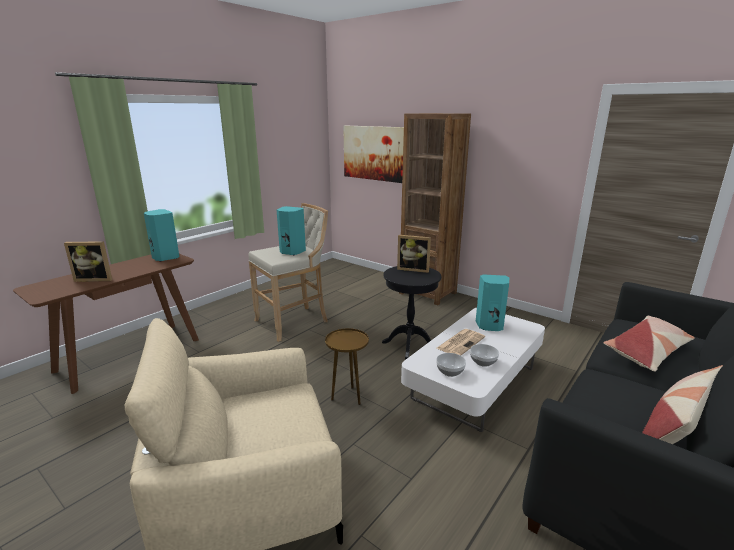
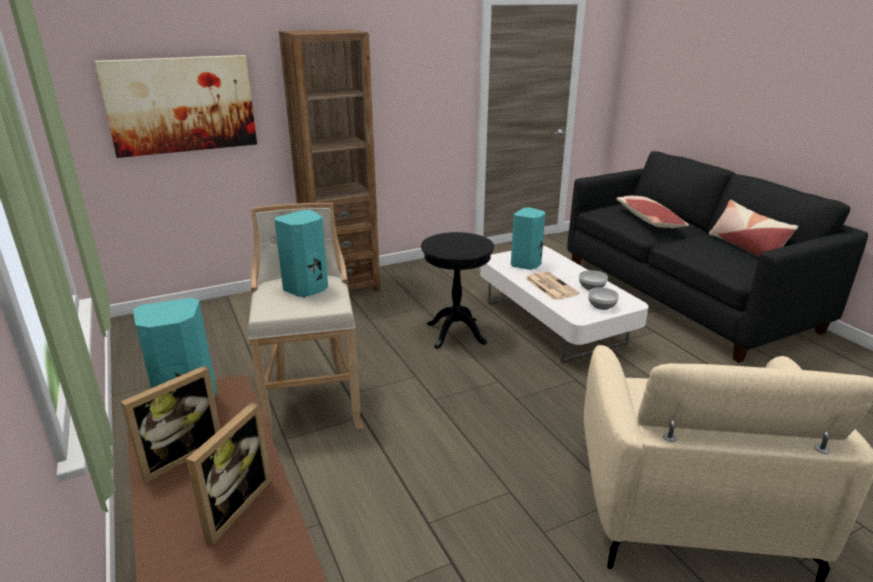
camera: 65 degrees left, 5 degrees up
brown side table [325,328,369,405] -> none
picture frame [397,235,431,273] -> picture frame moved to [121,365,221,483]

